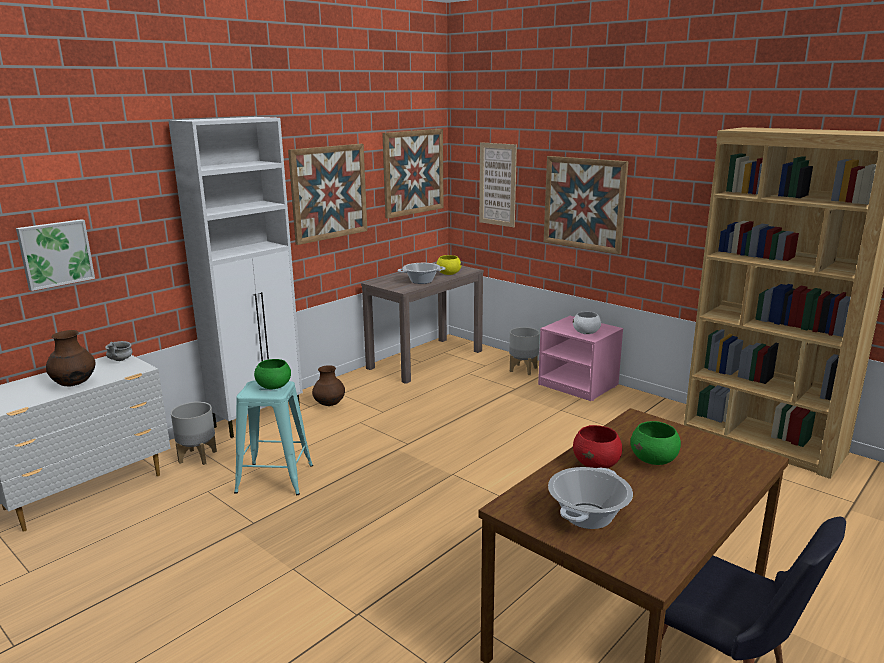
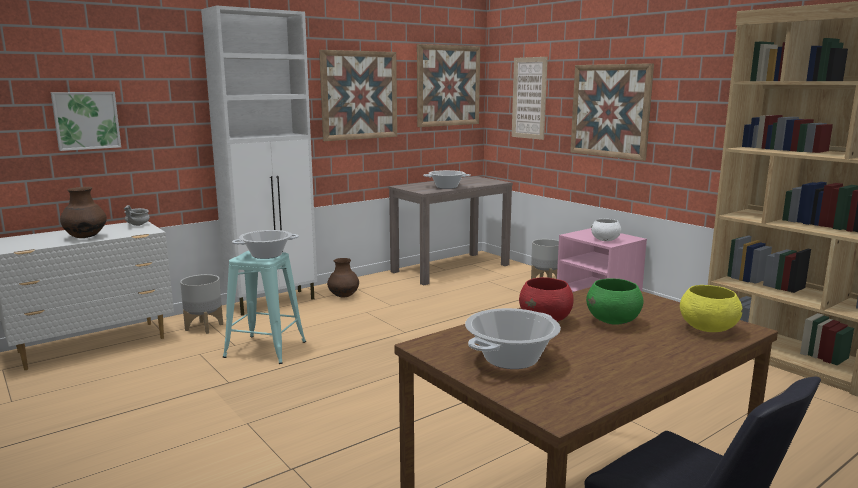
camera: 10 degrees right, 5 degrees down
green bowl [254,359,291,389] -> cooking pot [232,230,299,259]
yellow bowl [437,255,462,275] -> yellow bowl moved to [680,285,743,332]

